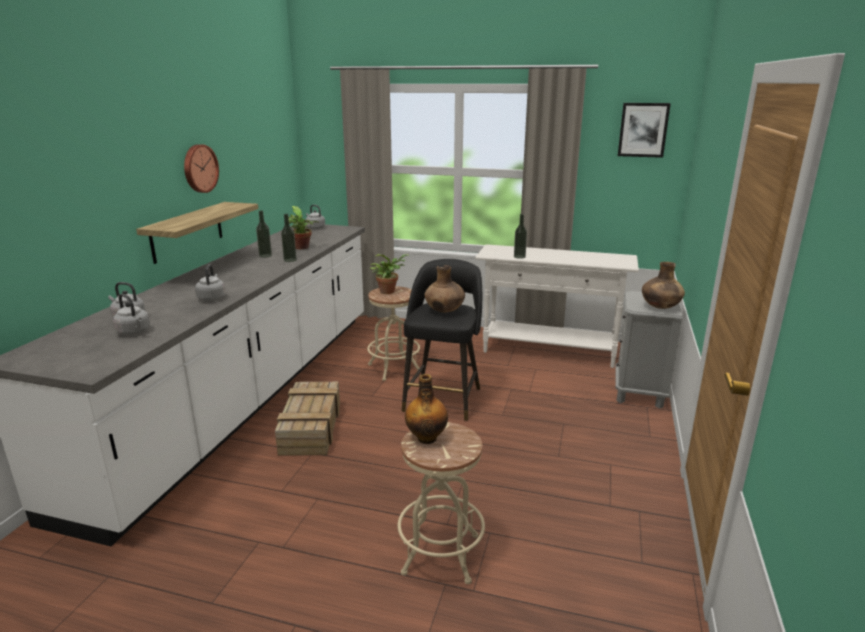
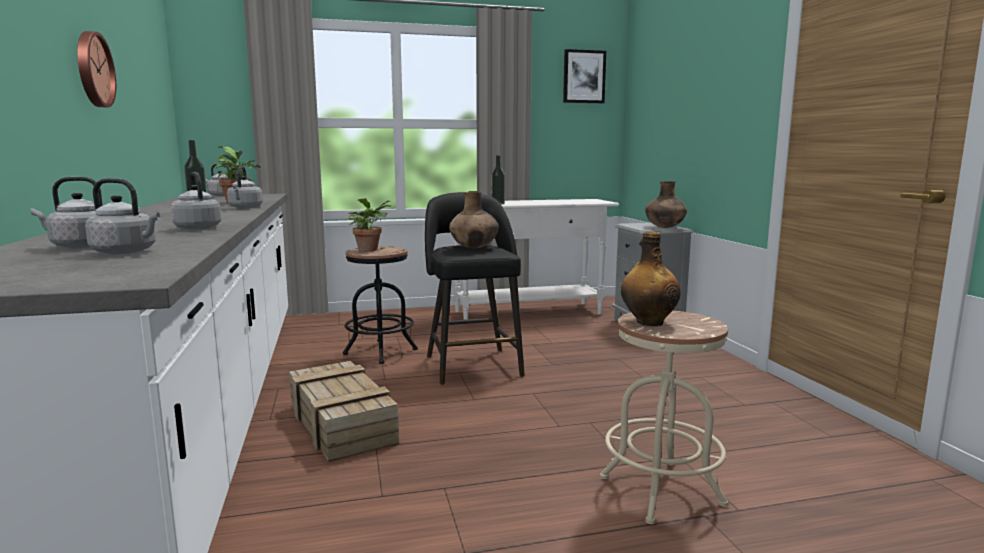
camera: 30 degrees left, 10 degrees down
shelf [136,202,259,264] -> none
bottle [281,214,297,262] -> grey kettle [227,166,263,208]
beige stool [367,286,420,381] -> black stool [343,246,418,364]

